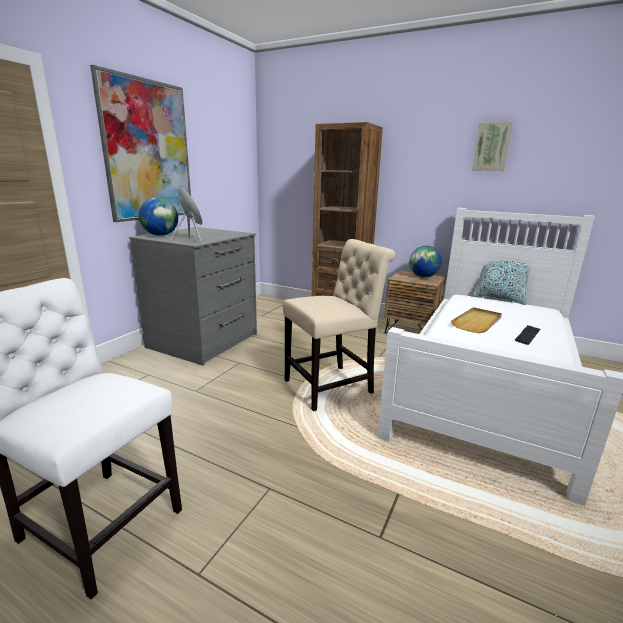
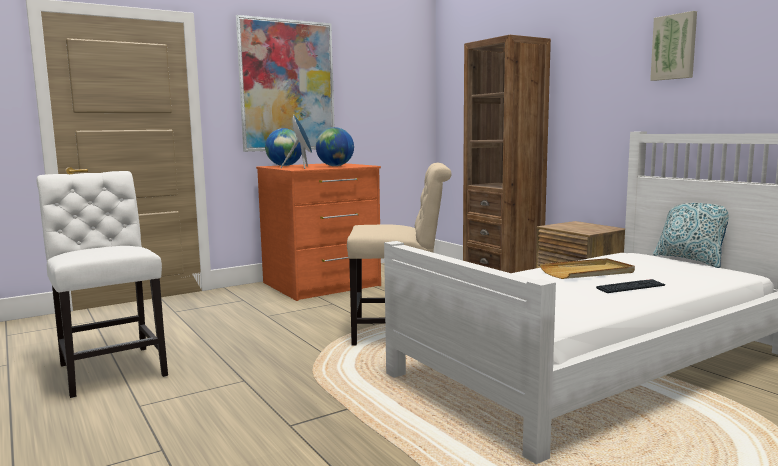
camera: 30 degrees right, 10 degrees down
grey dresser [129,227,257,366] -> orange dresser [256,163,381,301]
globe [409,246,442,277] -> globe moved to [316,127,354,166]

